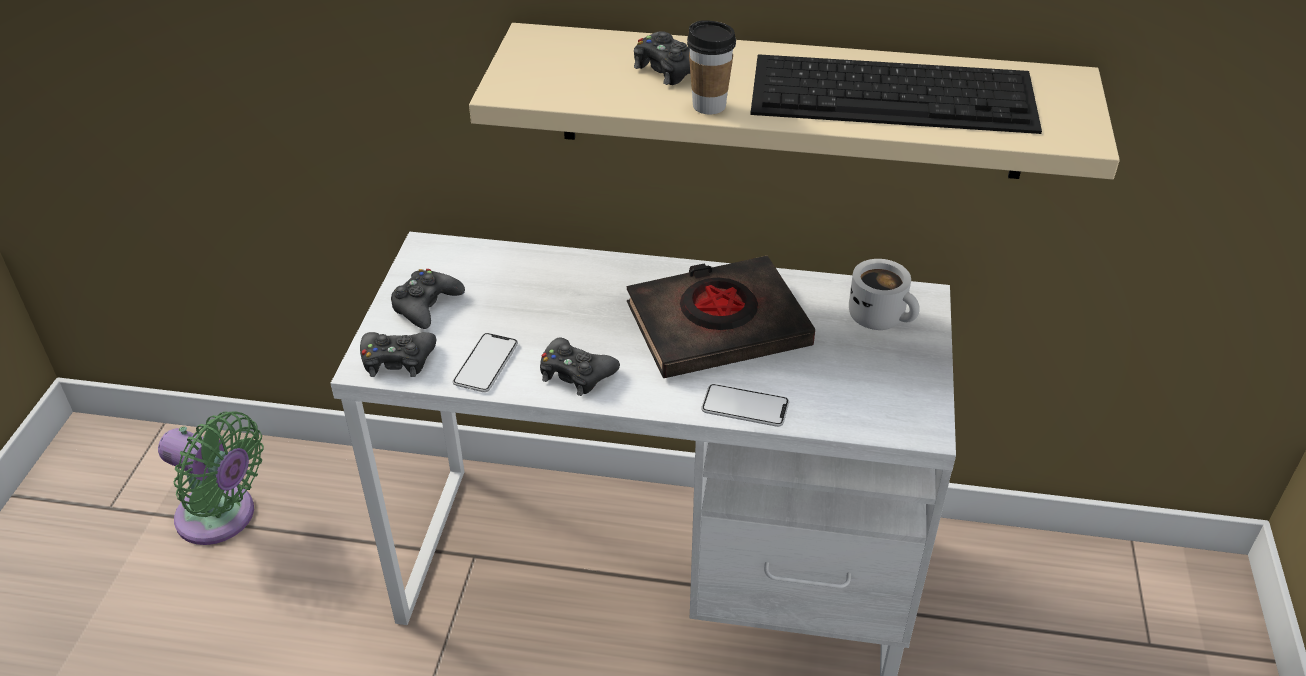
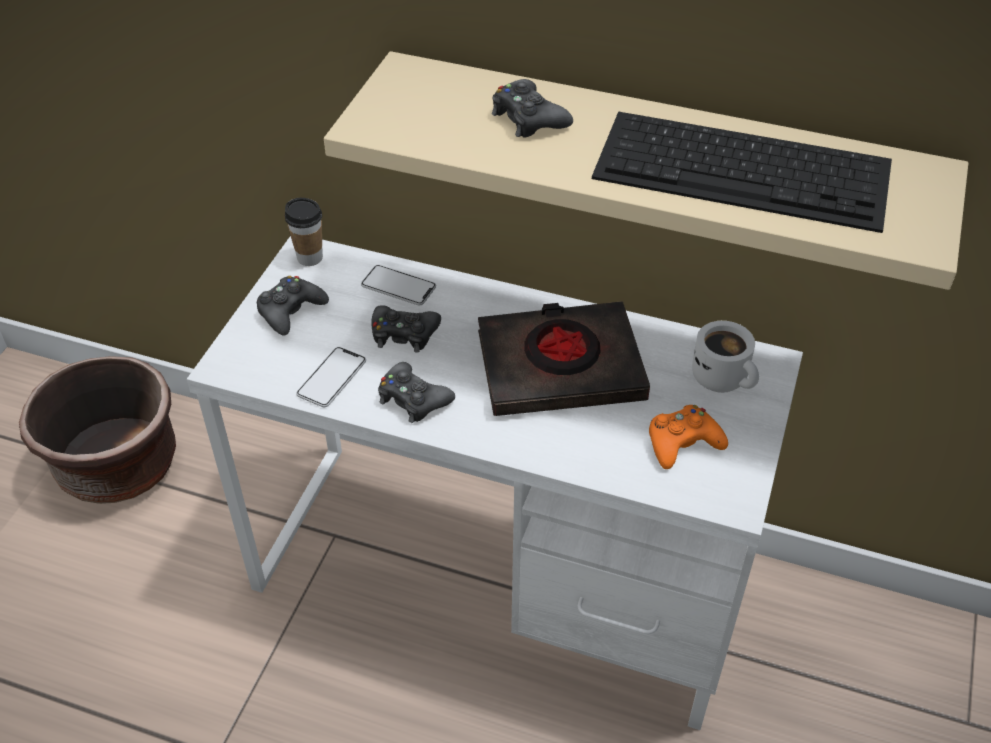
camera: 10 degrees right, 5 degrees up
green fan [158,411,264,545] -> brown planter [19,356,176,504]
black game controller [360,332,436,377] -> black game controller moved to [371,305,441,353]
cup [687,20,736,114] -> cup moved to [285,198,323,266]
phone [701,384,789,427] -> phone moved to [361,265,436,305]
none -> orange game controller [649,405,728,469]

